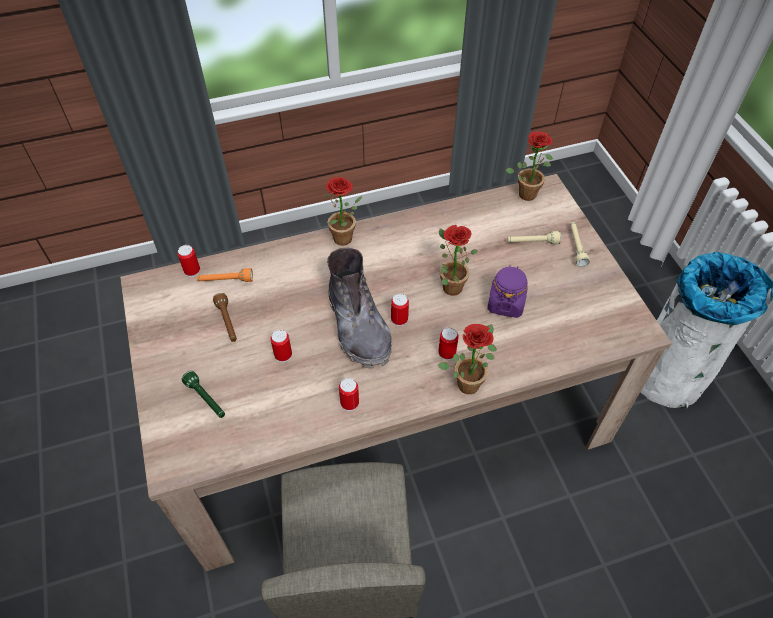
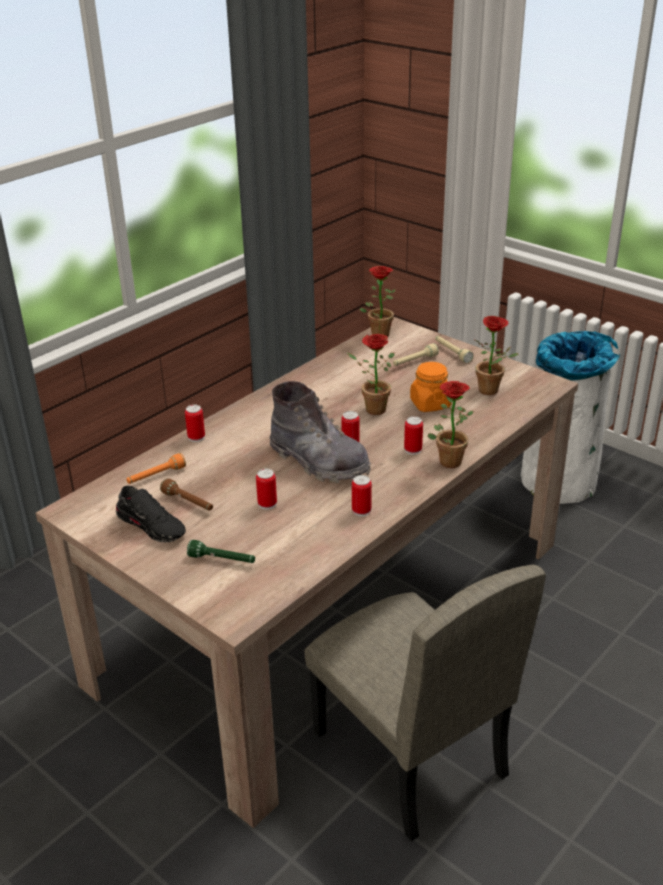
camera: 30 degrees left, 20 degrees down
can [177,245,200,277] -> can moved to [185,404,205,442]
potted plant [323,177,362,246] -> potted plant moved to [474,316,519,395]
purple jar [487,265,528,318] -> orange jar [410,362,452,412]
none -> black shoe [116,486,186,542]

